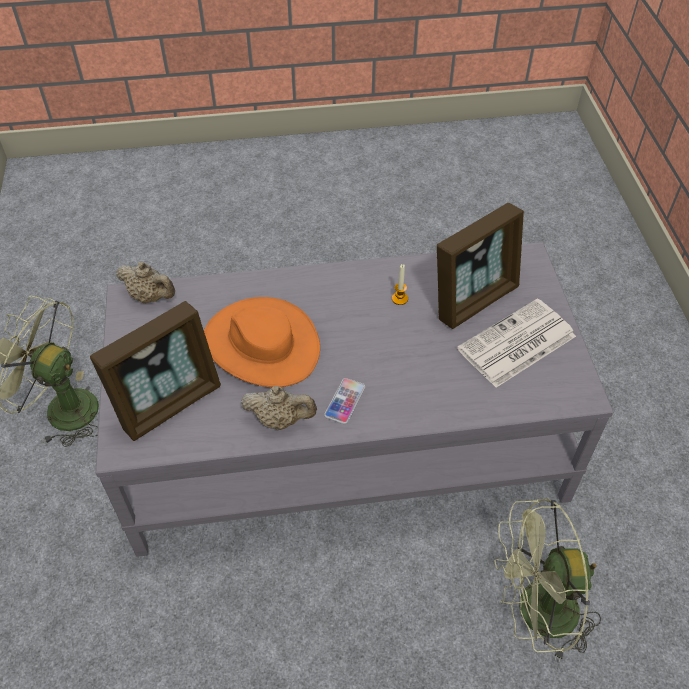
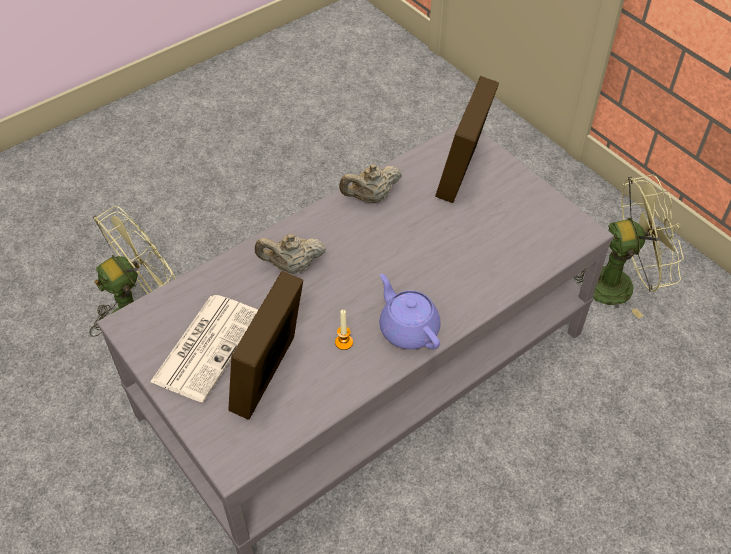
camera: 150 degrees right, 0 degrees up
beige teapot [116,261,175,303] -> beige teapot moved to [255,234,326,274]
orange hat [204,297,320,387] -> none
phone [324,378,366,424] -> none
none -> purple teapot [379,274,441,350]

